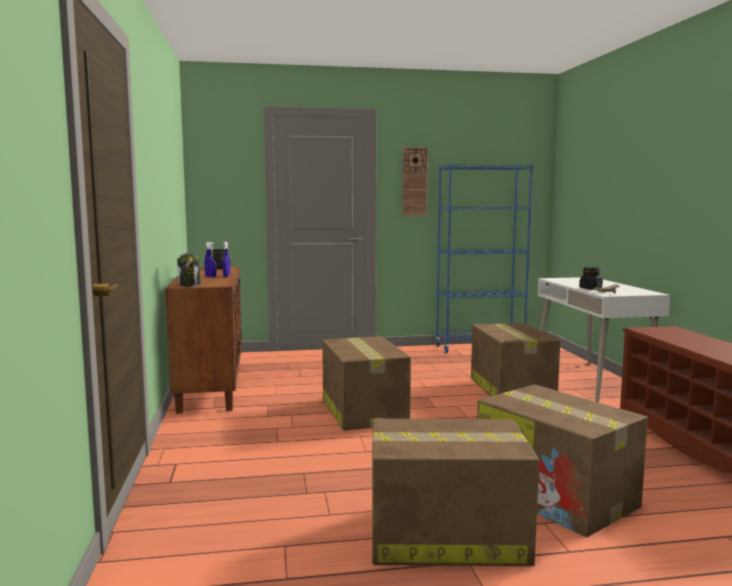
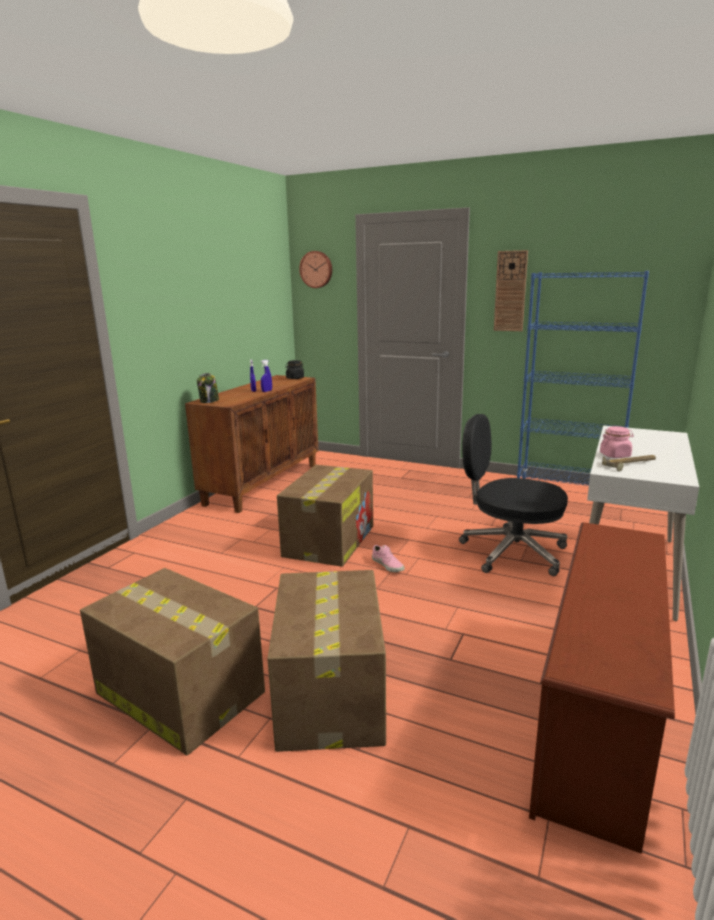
camera: 35 degrees right, 10 degrees up
cardboard box [471,323,560,396] -> black office chair [459,414,568,576]
black jar [579,267,603,290] -> pink jar [600,426,634,458]
none -> wall clock [299,251,332,288]
none -> pink shoe [372,545,405,572]

